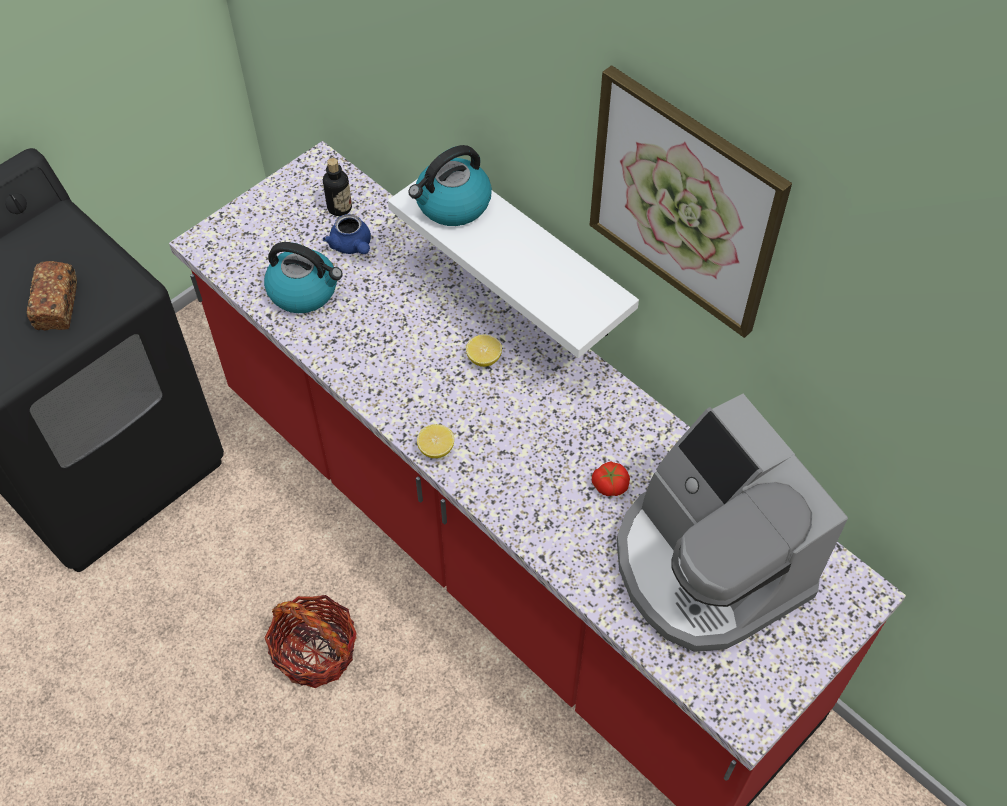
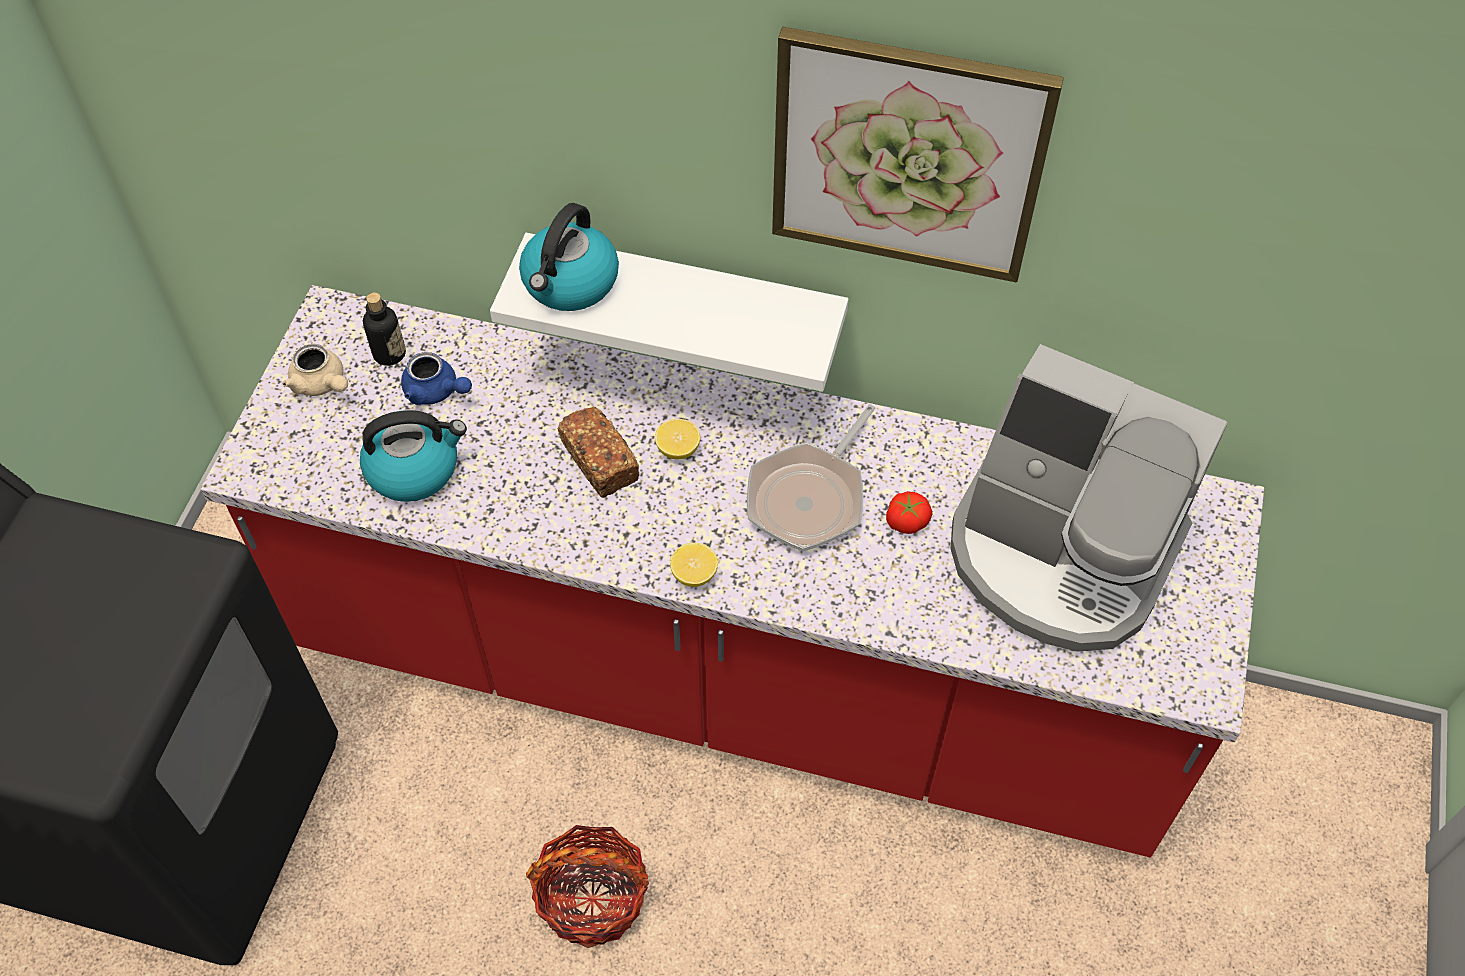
camera: 30 degrees left, 0 degrees up
bread [27,261,77,331] -> bread moved to [558,407,639,498]
none -> beige teapot [282,344,348,396]
none -> frying pan [747,404,875,552]

